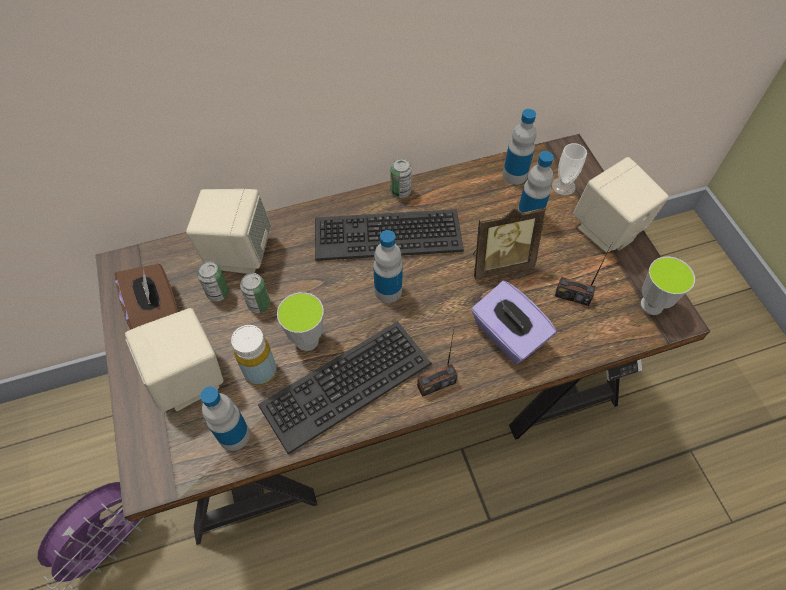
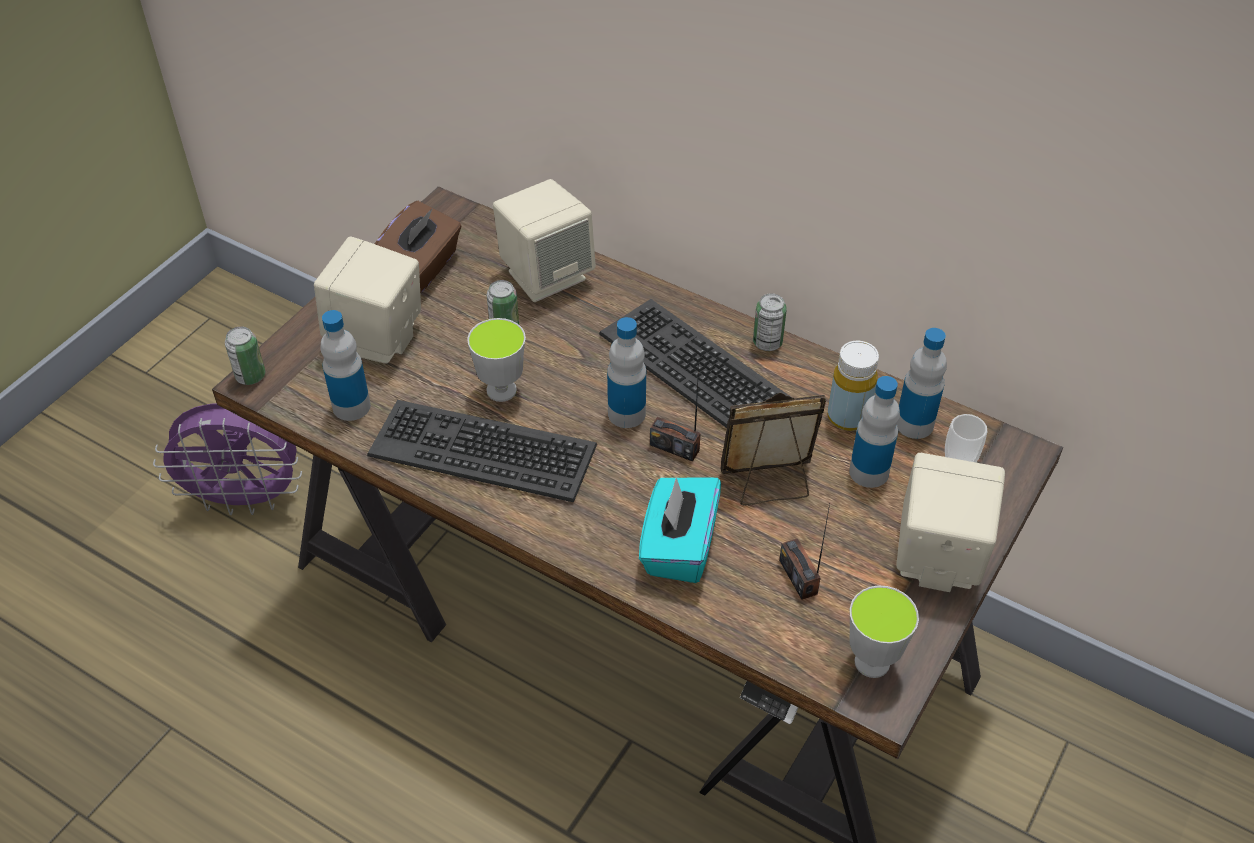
camera: 50 degrees right, 10 degrees down
can [197,261,229,302] -> can moved to [225,327,265,385]
yellow bottle [231,325,277,385] -> yellow bottle moved to [828,341,879,431]
radio [417,331,458,397] -> radio moved to [650,365,701,462]
purple tissue box [471,281,556,364] -> turquoise tissue box [639,478,721,583]
picture frame [473,207,546,280] -> picture frame turned 135 degrees clockwise [720,393,826,505]

